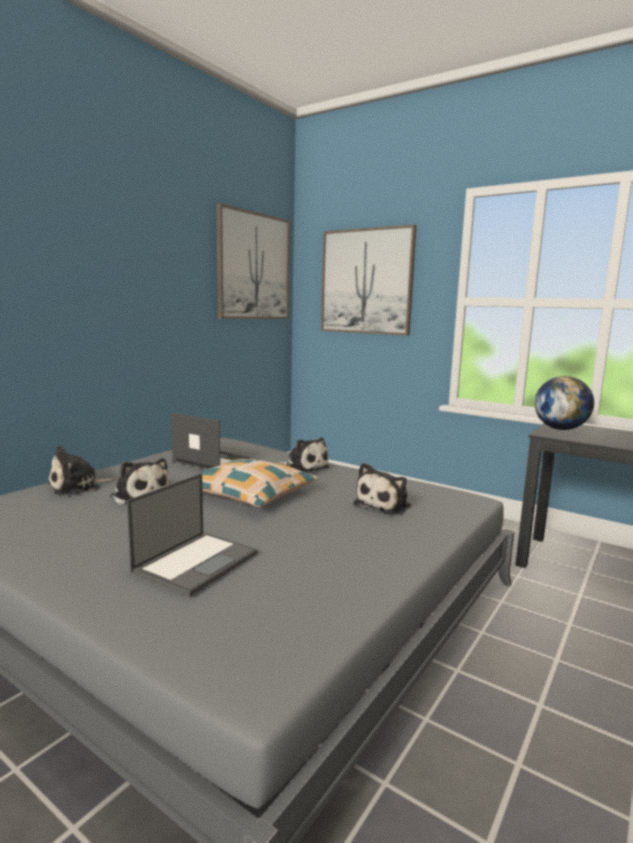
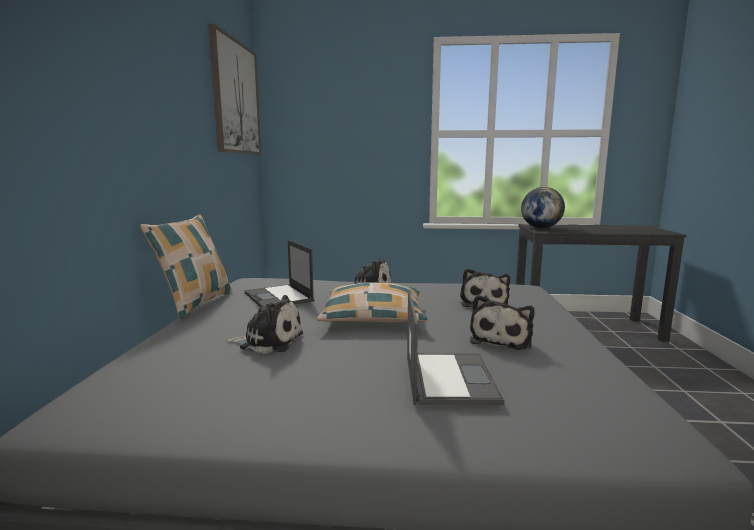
camera: 30 degrees left, 0 degrees up
plush toy [48,445,114,495] -> plush toy moved to [470,295,534,350]
laptop [171,413,250,469] -> laptop turned 120 degrees counterclockwise [245,240,314,307]
picture [321,225,417,336] -> none
none -> pillow [140,214,232,320]

